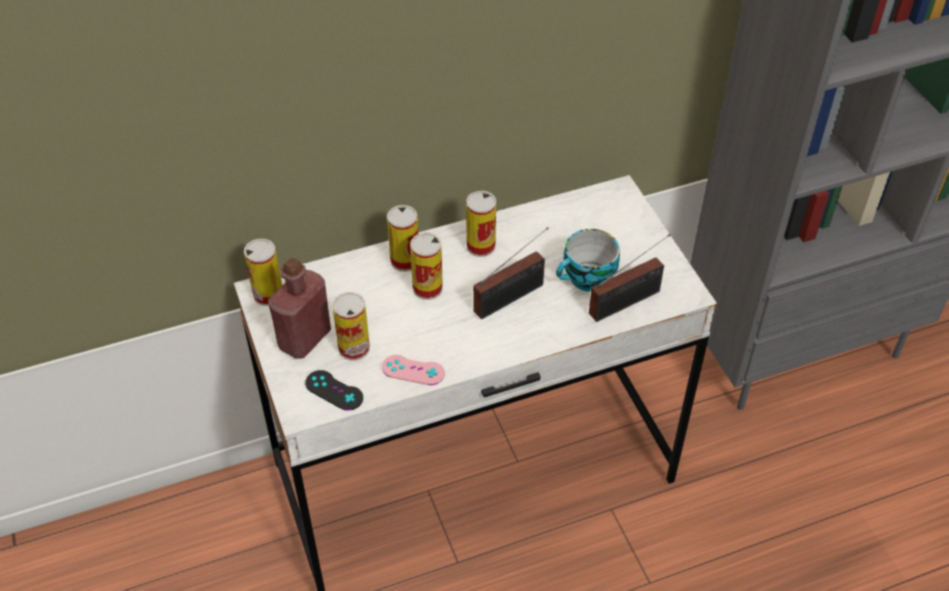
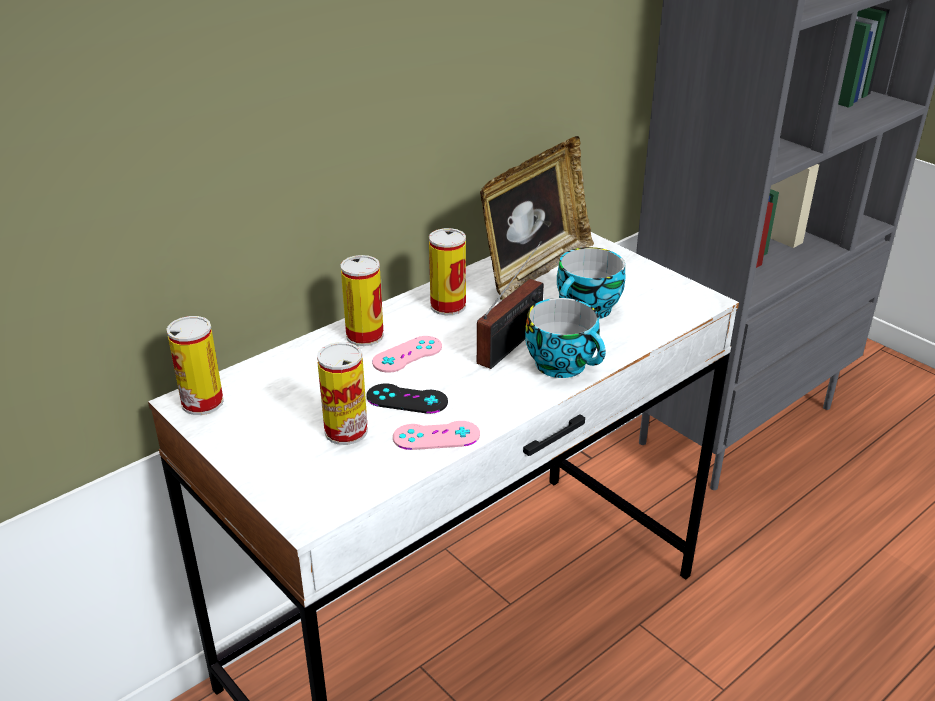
camera: 20 degrees left, 15 degrees down
red bottle [268,258,331,358] -> none
black game controller [305,370,363,411] -> black game controller moved to [366,383,448,414]
can [410,233,443,300] -> pink game controller [372,336,442,373]
radio [589,234,670,322] -> none
none -> picture frame [480,136,594,300]
none -> cup [525,298,606,378]

